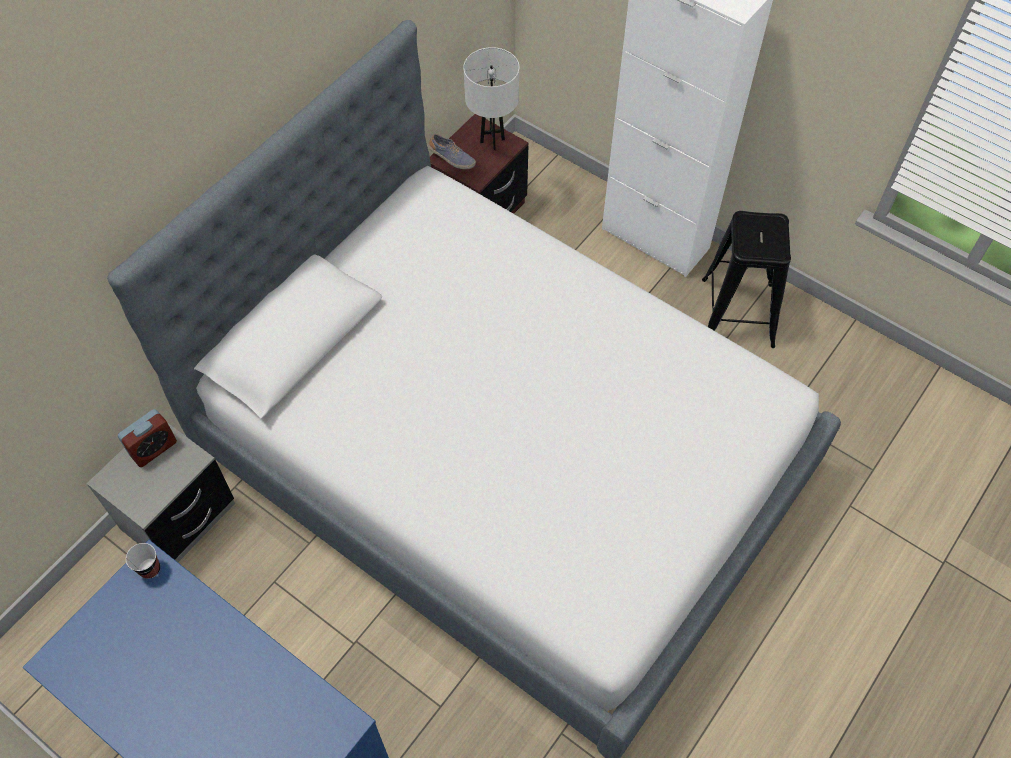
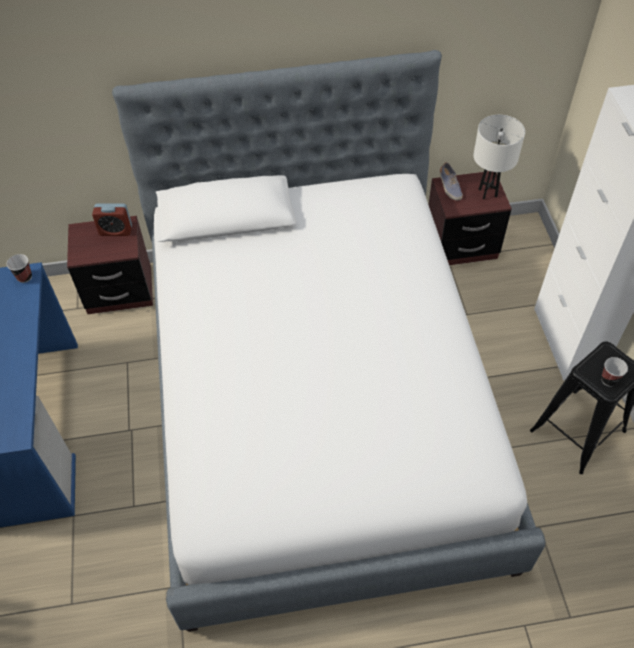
camera: 45 degrees right, 5 degrees down
grey nightstand [86,423,235,562] -> brown nightstand [67,216,153,314]
none -> cup [601,357,628,387]

